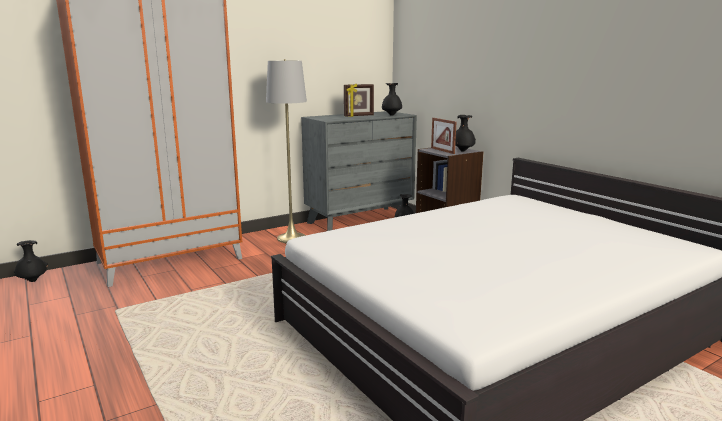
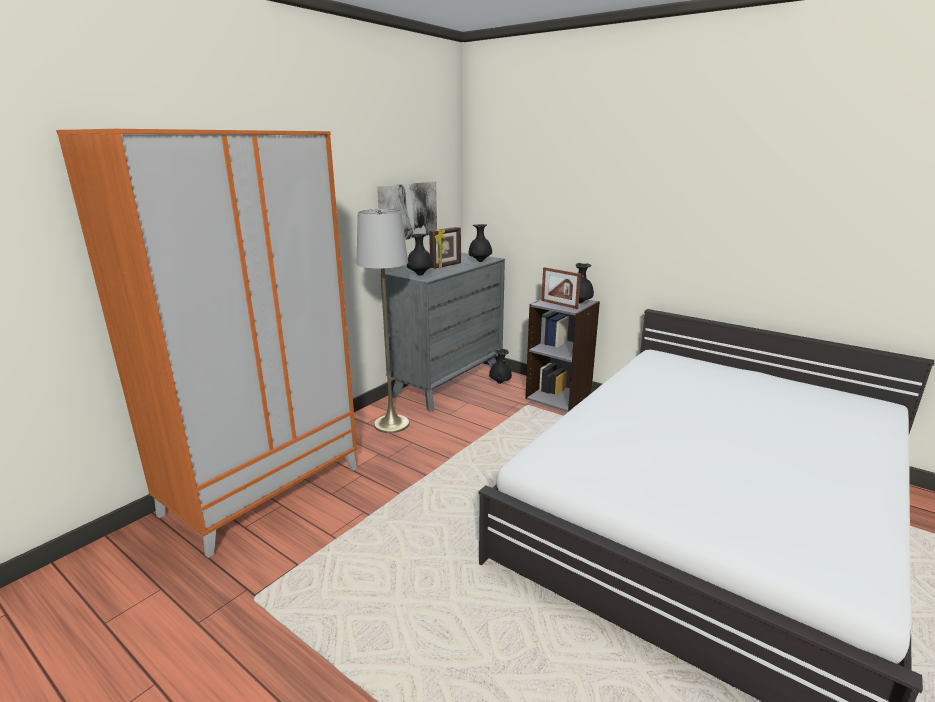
camera: 20 degrees left, 5 degrees up
black vase [14,240,48,282] -> black vase moved to [407,234,433,275]
none -> picture [377,181,437,240]

